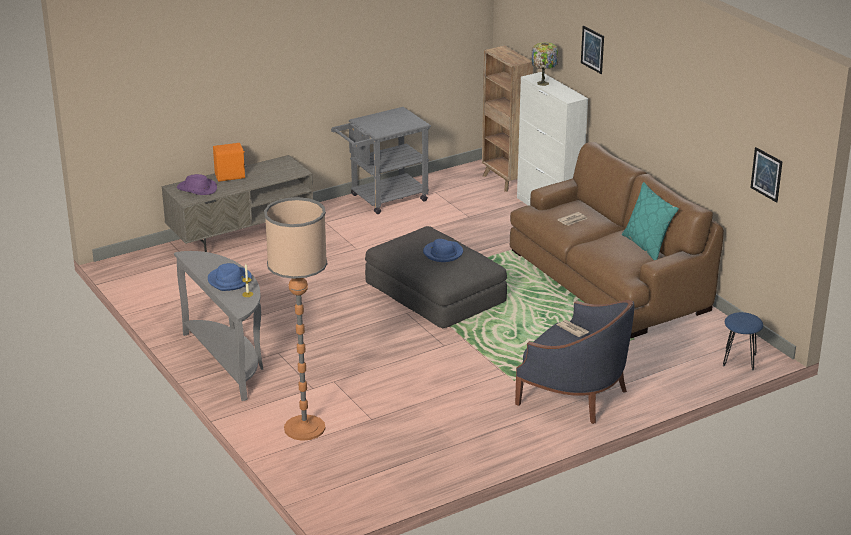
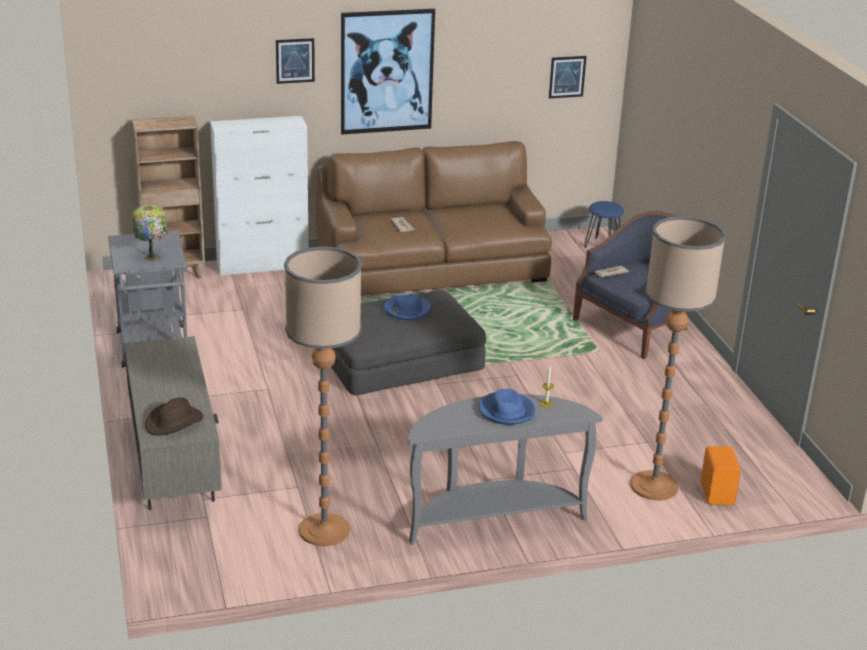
camera: 75 degrees left, 0 degrees up
purple hat [177,174,217,195] -> brown hat [145,398,203,436]
orange speaker [213,143,246,182] -> orange speaker moved to [701,446,741,505]
table lamp [532,42,558,86] -> table lamp moved to [132,205,168,261]
turquoise pillow [622,182,679,260] -> none
none -> floor lamp [284,246,362,546]
none -> picture [341,9,435,134]

